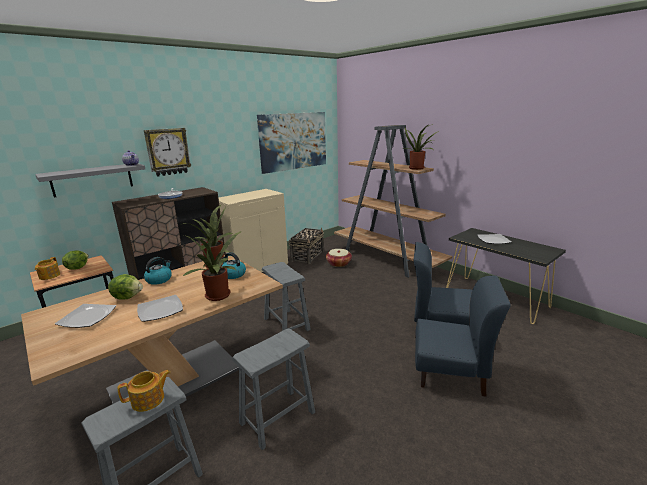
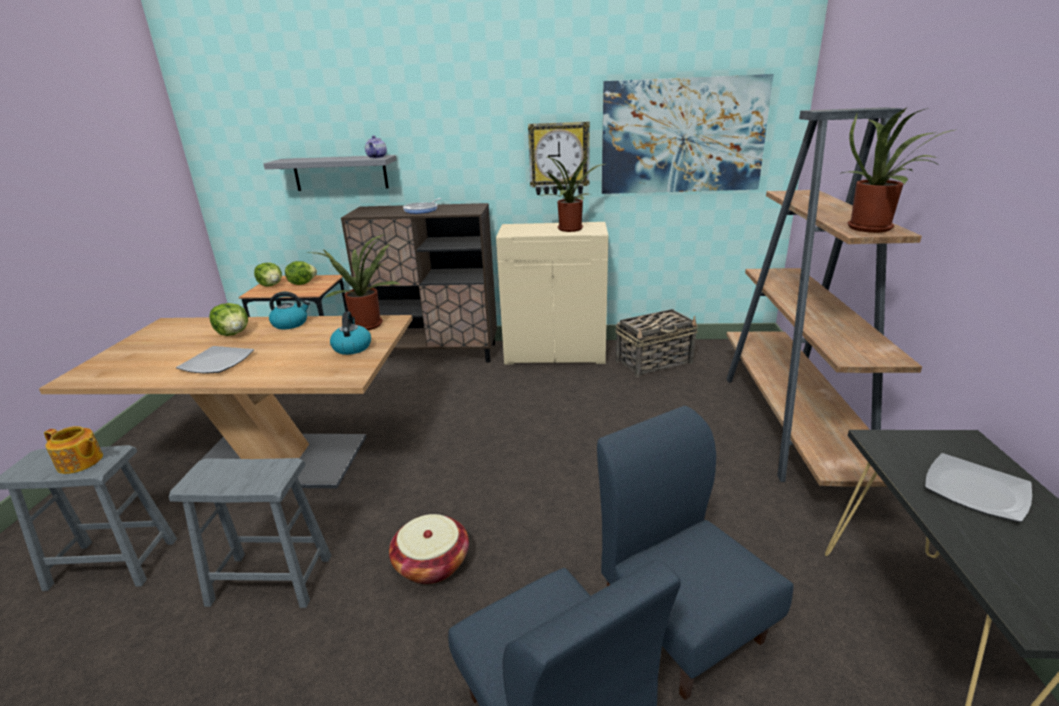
camera: 45 degrees right, 5 degrees up
teapot [35,257,60,280] -> lettuce [254,263,282,287]
plate [55,304,116,328] -> none
wall clock [144,128,192,176] -> wall clock moved to [528,122,590,195]
potted plant [182,227,242,301] -> potted plant moved to [538,155,605,232]
grey stool [262,262,311,331] -> none
basket [326,249,352,267] -> basket moved to [389,514,469,584]

